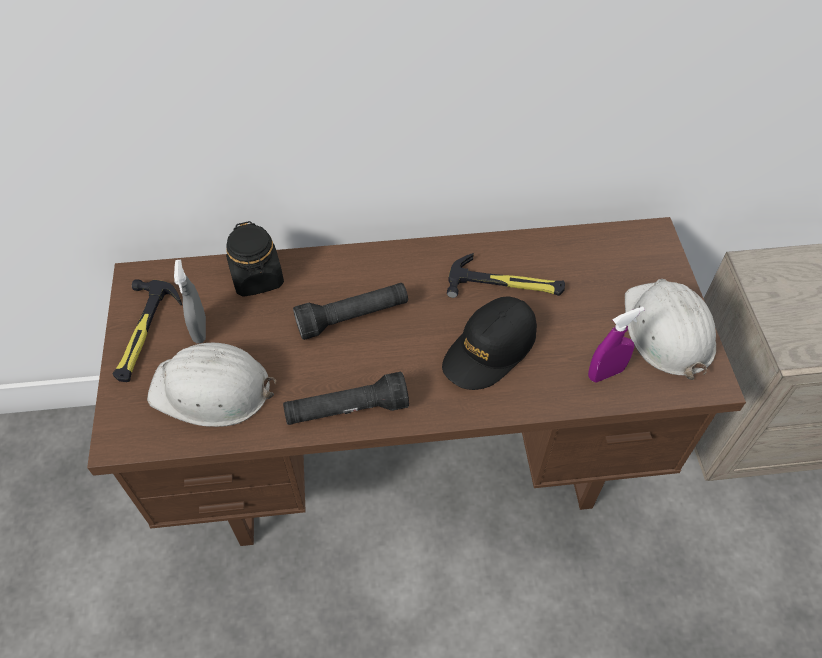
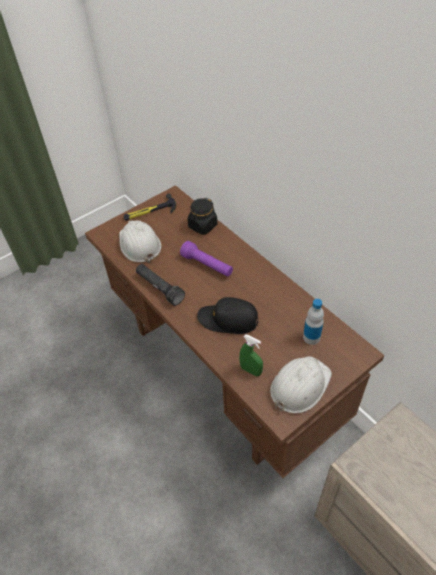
camera: 60 degrees right, 5 degrees down
grey spray bottle [174,260,206,344] -> none
black flashlight [293,283,408,340] -> purple flashlight [180,241,233,277]
hammer [447,253,565,298] -> none
purple spray bottle [588,307,645,382] -> green spray bottle [239,334,263,376]
none -> bottle [303,299,324,345]

